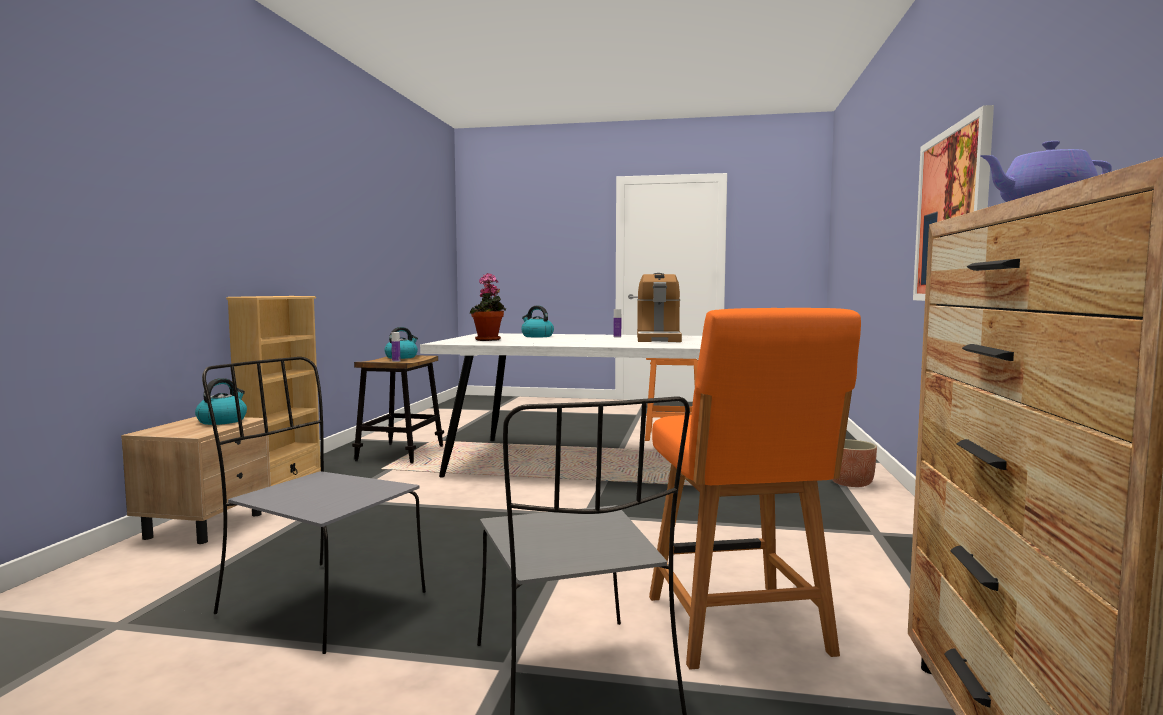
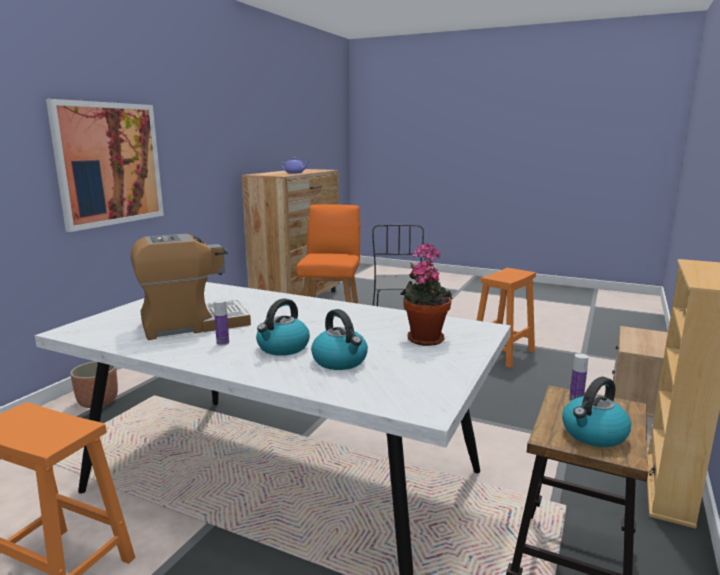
camera: 165 degrees left, 10 degrees up
kettle [195,378,247,425] -> kettle moved to [256,299,310,356]
grey chair [202,357,426,654] -> orange stool [477,268,536,368]
coffee machine [637,273,682,342] -> coffee machine turned 45 degrees clockwise [131,234,251,340]

